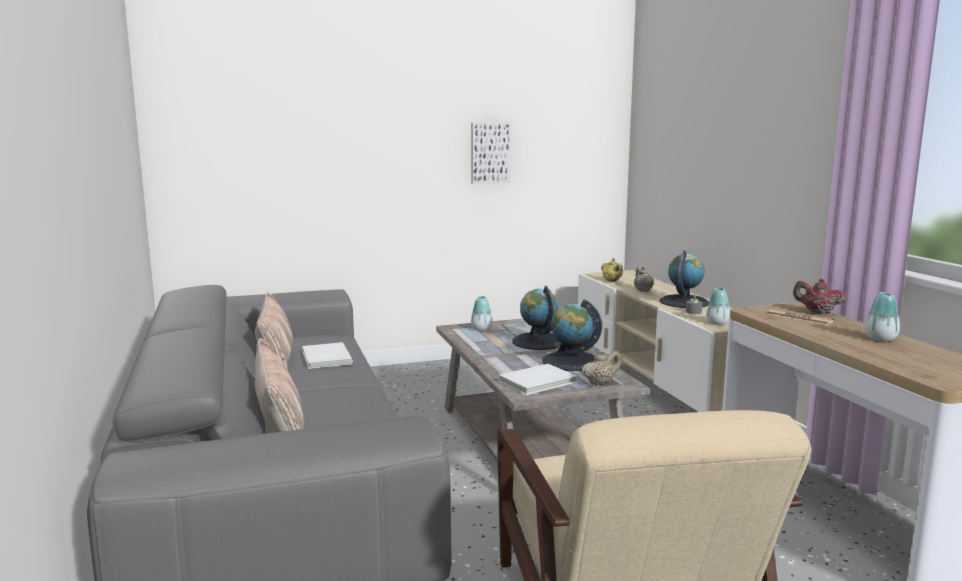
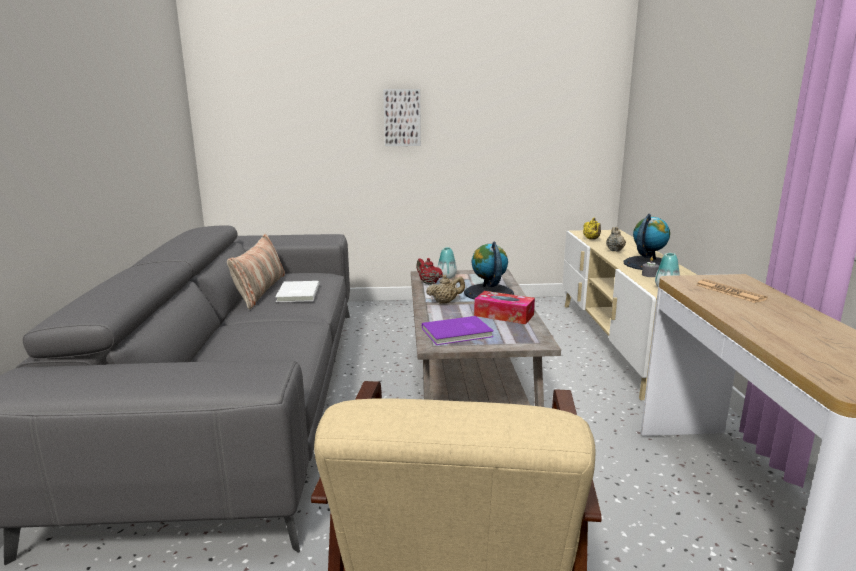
camera: 15 degrees right, 5 degrees up
pillow [255,338,304,433] -> none
picture [471,123,511,184] -> picture moved to [383,89,421,146]
white book [498,364,577,395] -> purple book [422,316,494,345]
globe [542,300,602,371] -> tissue box [474,291,535,324]
beige teapot [582,350,621,386] -> beige teapot moved to [426,275,465,304]
red teapot [793,278,847,314] -> red teapot moved to [416,258,443,285]
vase [865,292,900,342] -> none

